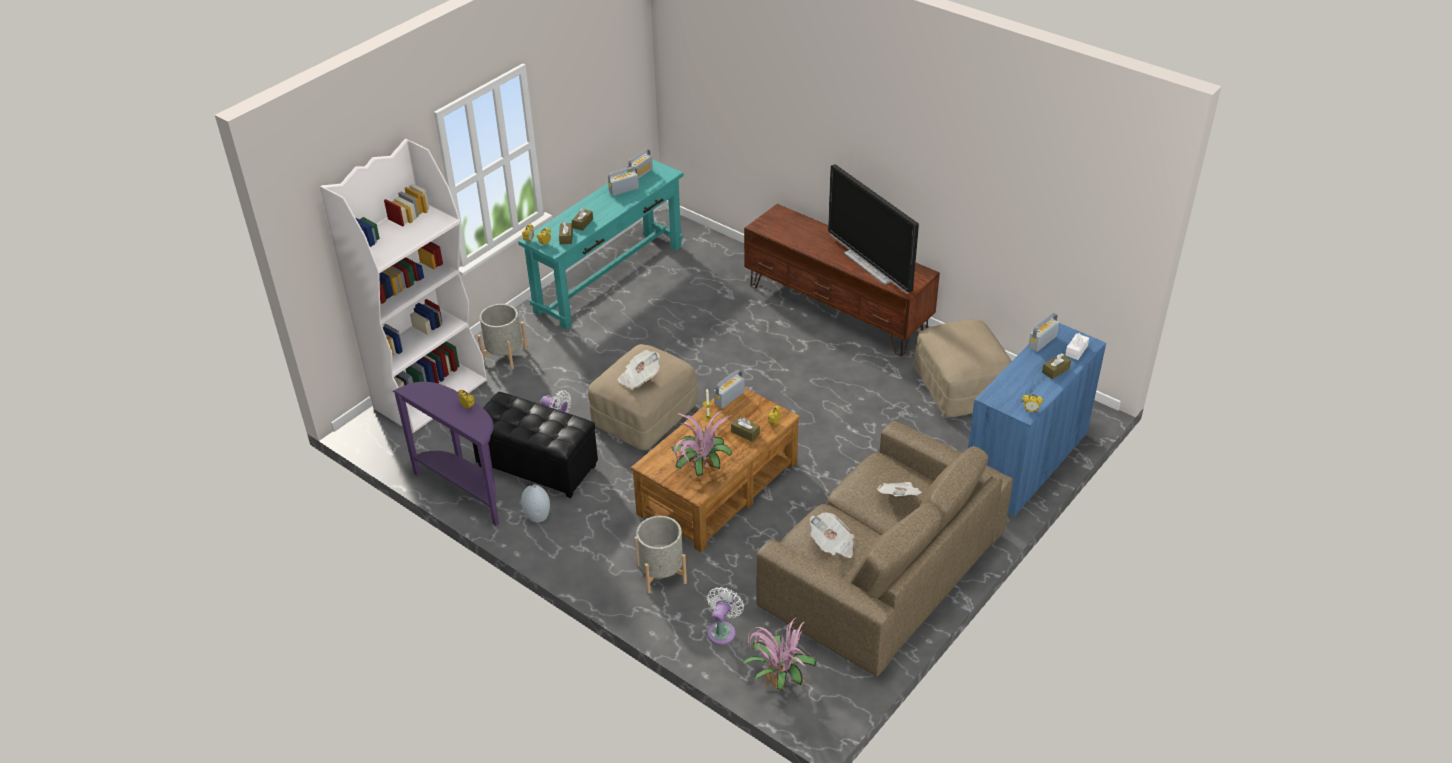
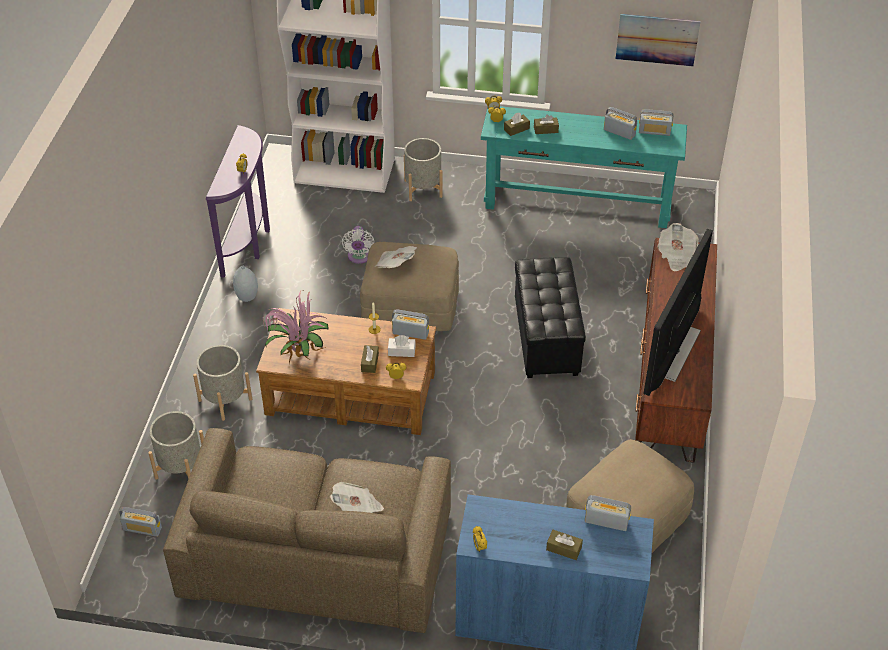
camera: 60 degrees right, 5 degrees up
black ottoman [473,392,598,498] -> black ottoman moved to [515,257,586,378]
white fan [707,587,744,645] -> grey planter [148,411,204,479]
potted plant [743,617,817,692] -> radio [119,507,162,537]
newspaper [810,512,854,558] -> newspaper moved to [657,223,699,272]
white tissue box [1065,333,1089,360] -> white tissue box moved to [388,335,416,357]
none -> picture [616,14,700,66]

